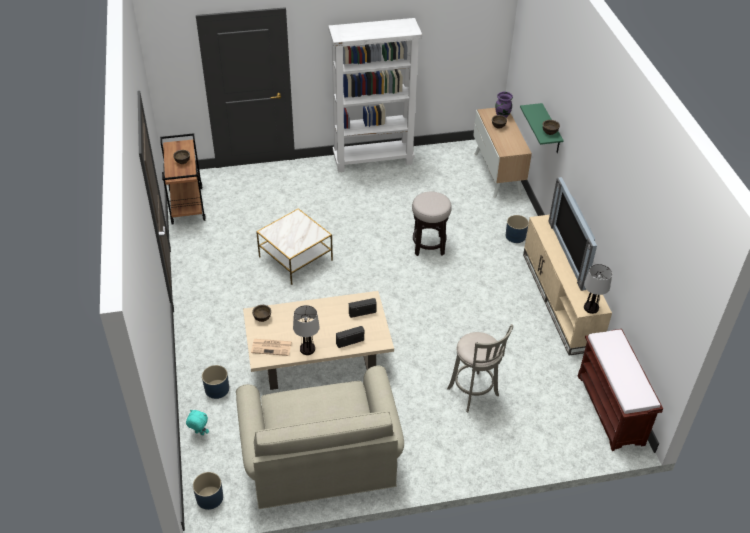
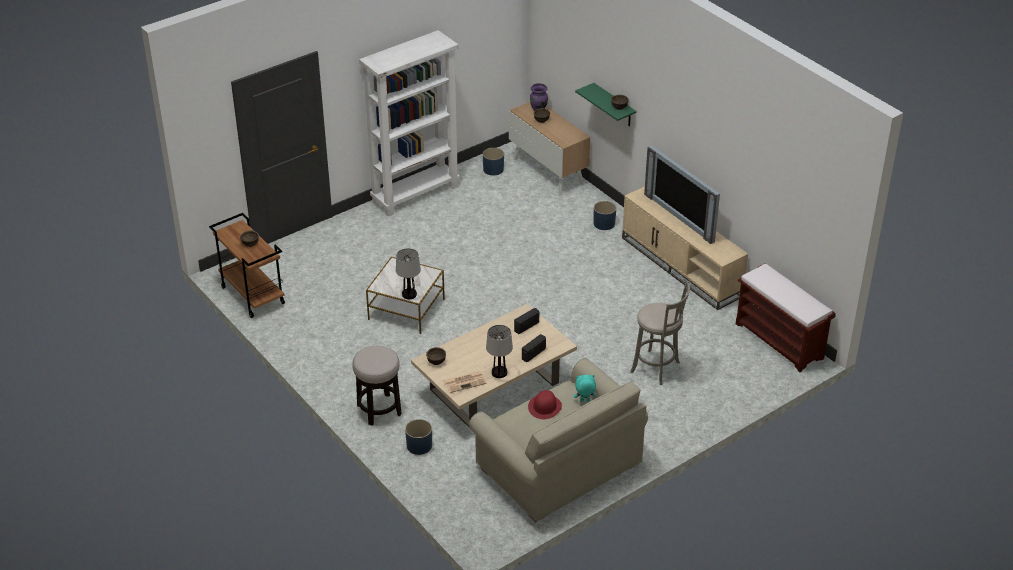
camera: 25 degrees left, 5 degrees down
turquoise plush toy [186,410,209,435] -> turquoise plush toy moved to [574,375,597,402]
blue planter [193,472,223,510] -> blue planter moved to [483,148,504,176]
stool [412,192,452,256] -> stool moved to [352,346,401,426]
table lamp [584,264,612,314] -> table lamp moved to [396,248,421,299]
none -> red hat [528,390,562,419]

